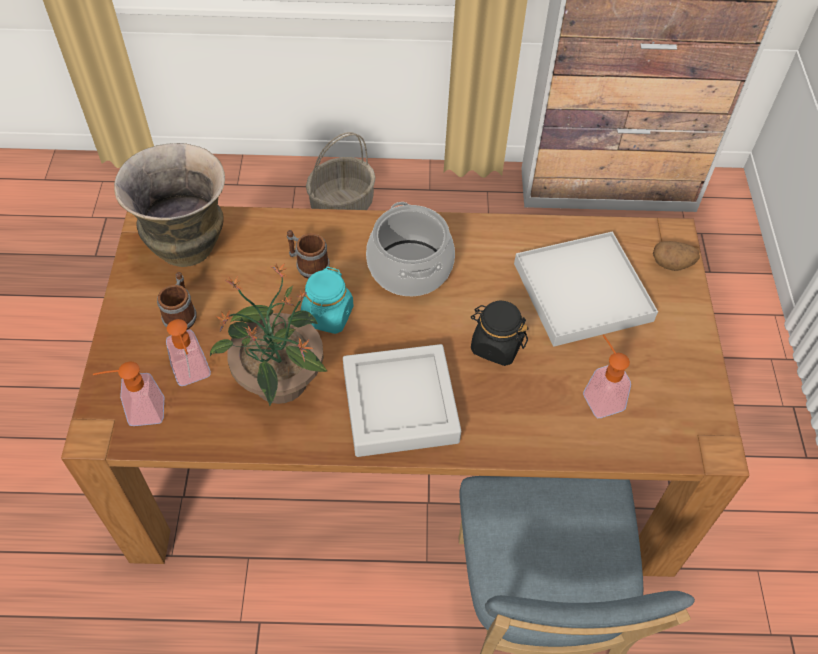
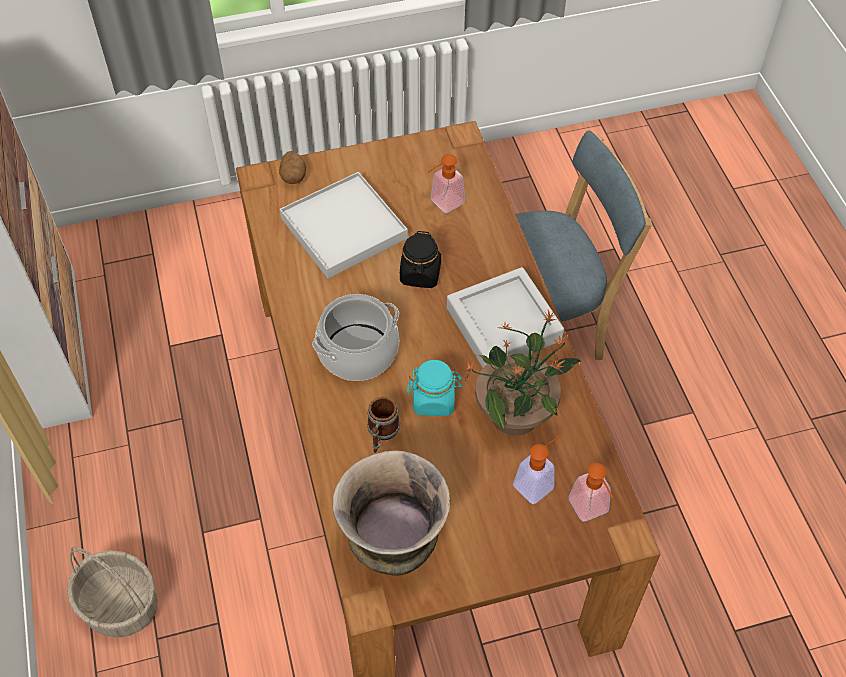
camera: 105 degrees left, 0 degrees up
mug [157,272,197,330] -> none

